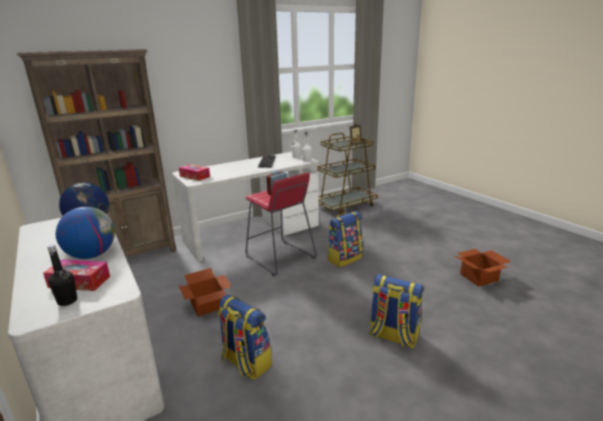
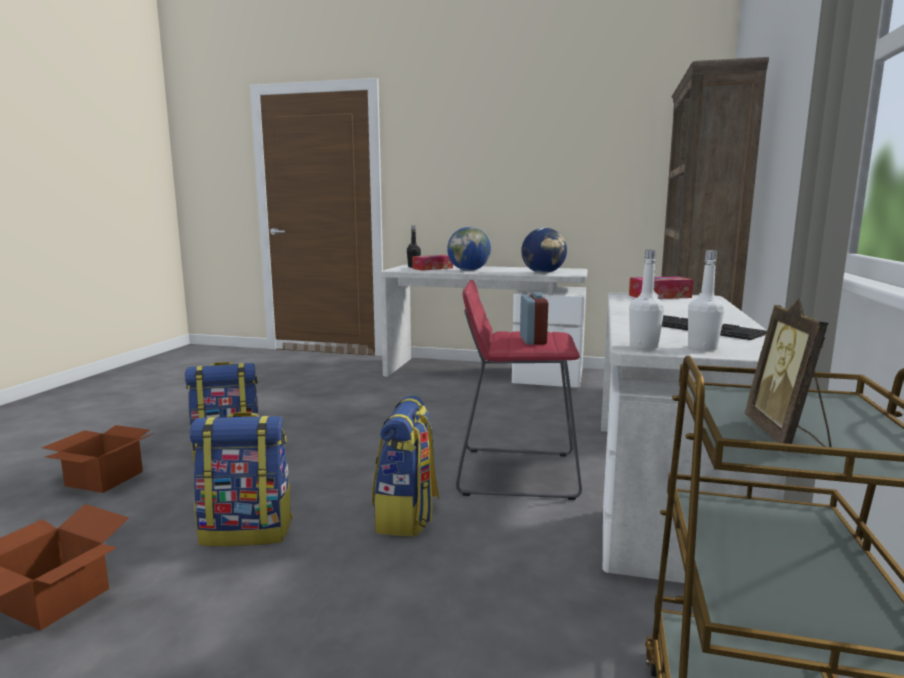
camera: 135 degrees right, 10 degrees down
cardboard box [179,268,232,316] -> cardboard box moved to [41,425,154,493]
backpack [218,295,272,380] -> backpack moved to [189,412,293,546]

